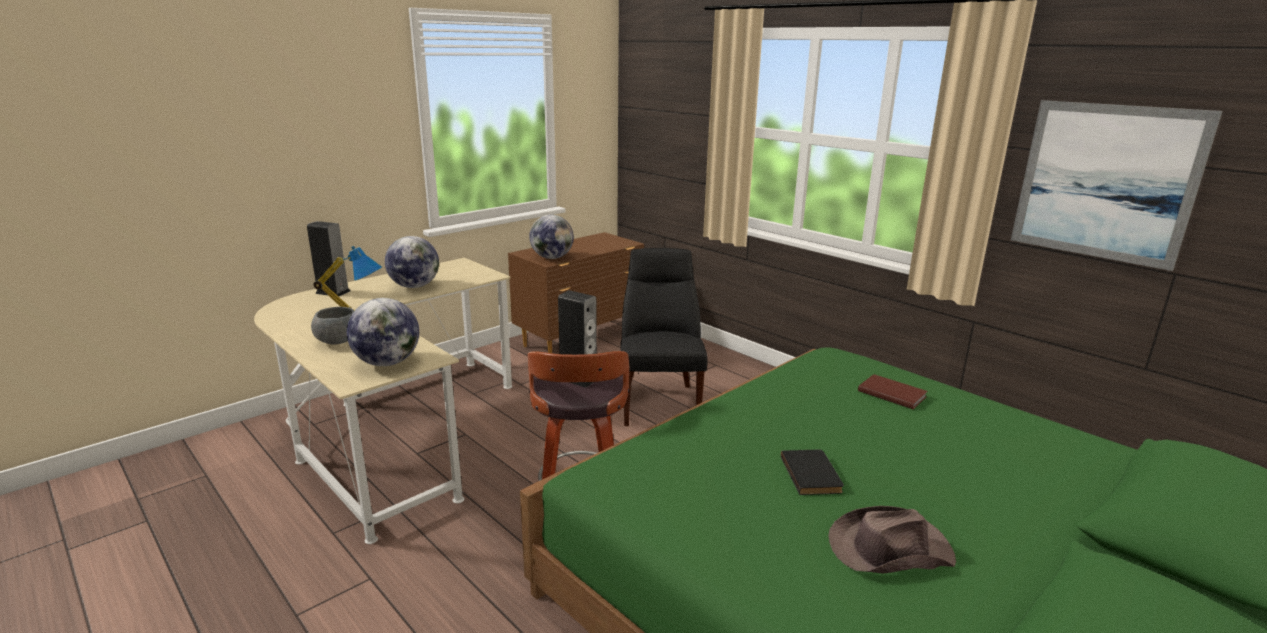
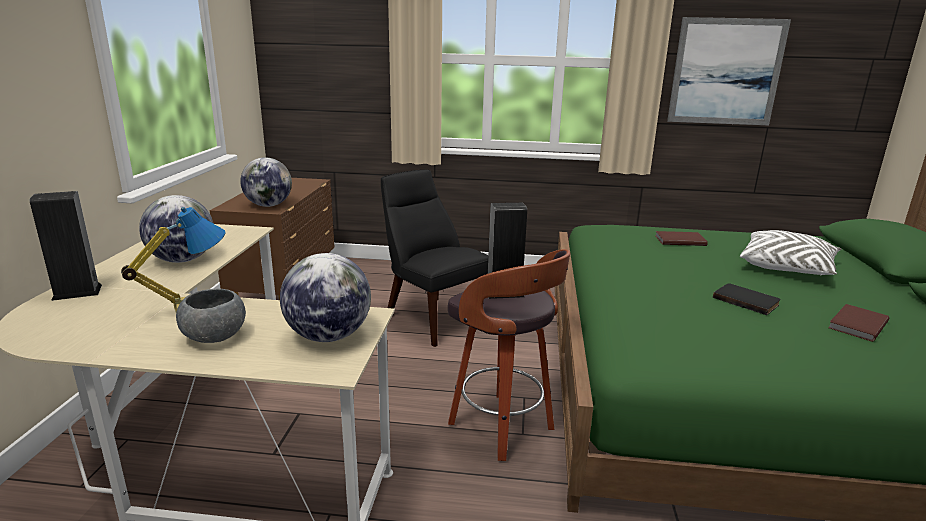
camera: 40 degrees left, 0 degrees up
brown hat [828,506,956,574] -> brown book [828,304,889,342]
none -> white pillow [740,230,842,275]

